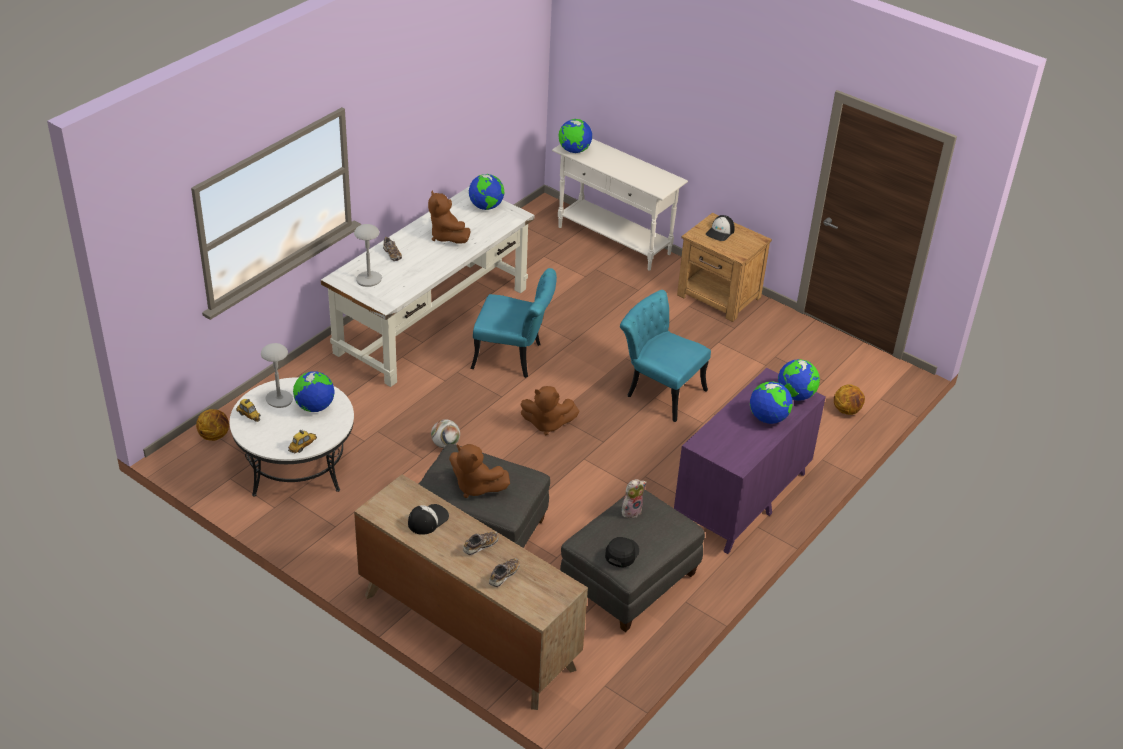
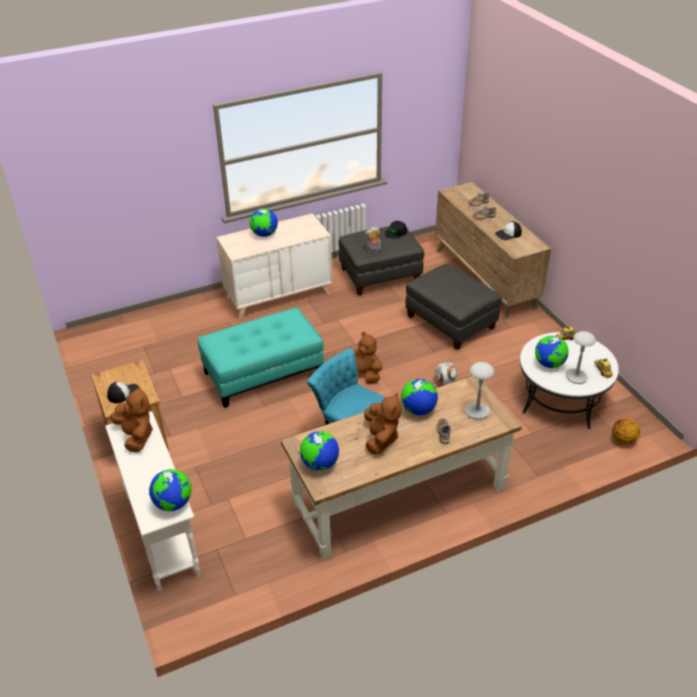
camera: 150 degrees left, 0 degrees up
white desk [321,186,535,387] -> brown desk [281,376,522,559]
brown plush toy [449,444,510,498] -> brown plush toy moved to [111,386,153,453]
turquoise chair [620,290,711,422] -> turquoise ottoman [197,308,324,408]
purple dresser [674,368,826,554] -> beige dresser [216,213,332,319]
globe [778,359,820,401] -> globe moved to [401,379,438,415]
basketball [834,384,865,415] -> none

